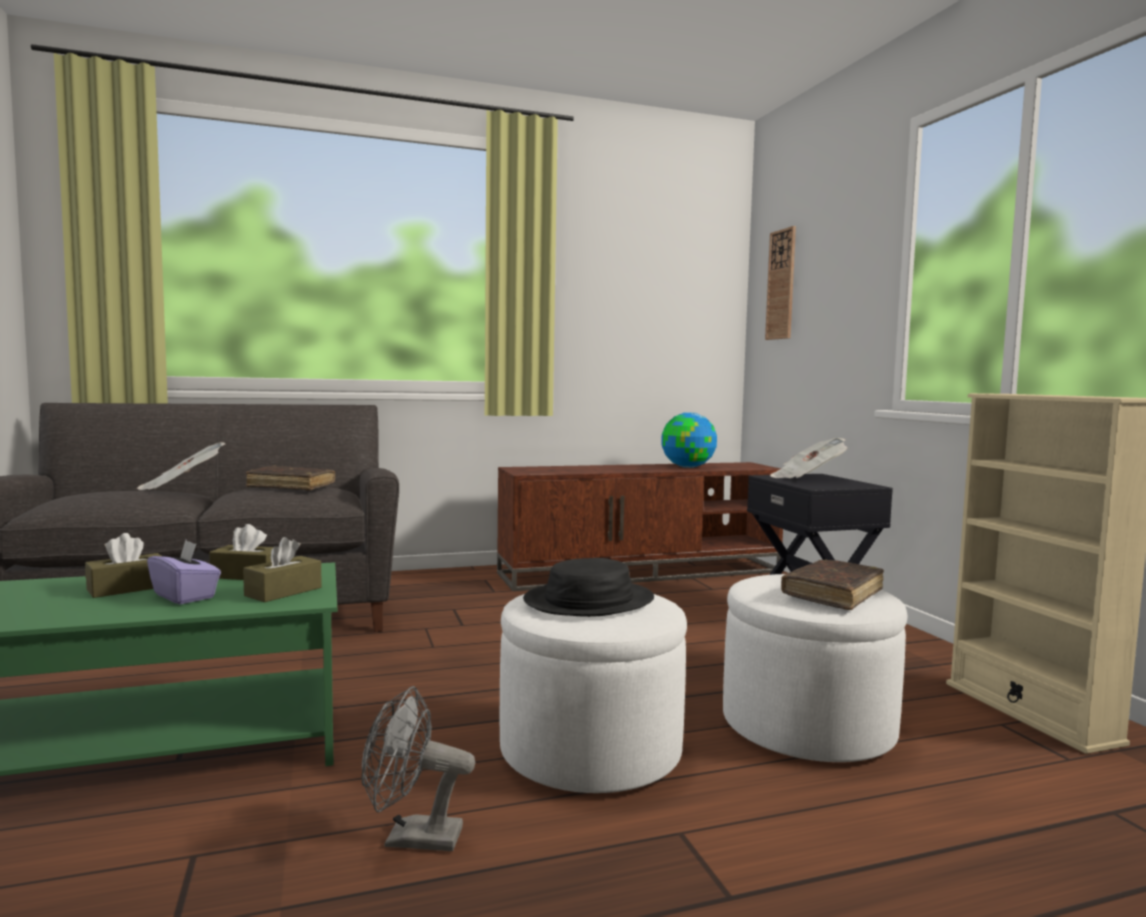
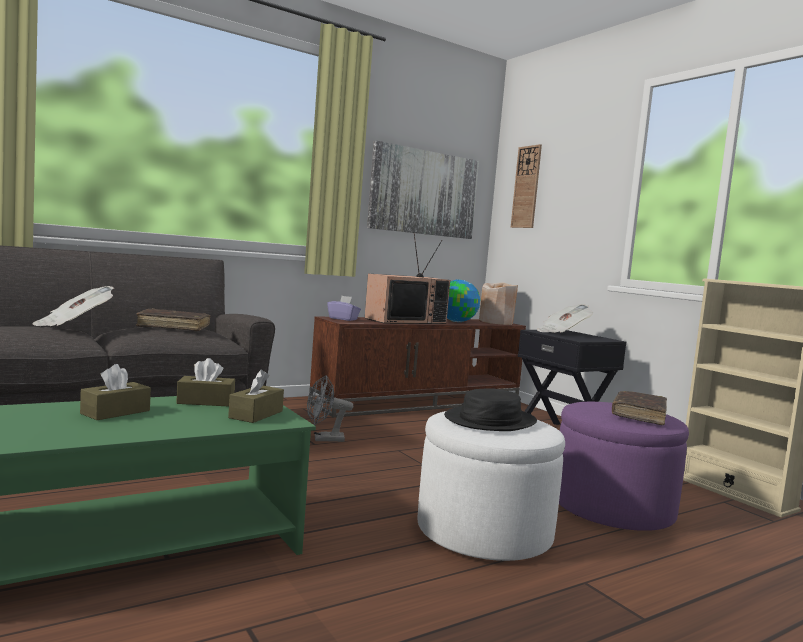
camera: 15 degrees left, 0 degrees up
purple tissue box [147,540,221,605] -> purple tissue box moved to [327,296,361,321]
grey fan [362,686,475,851] -> grey fan moved to [307,375,353,442]
white ottoman [723,574,907,762] -> purple ottoman [559,402,689,531]
none -> television [365,232,450,324]
none -> picture [367,141,479,239]
none -> beige vase [479,282,518,325]

